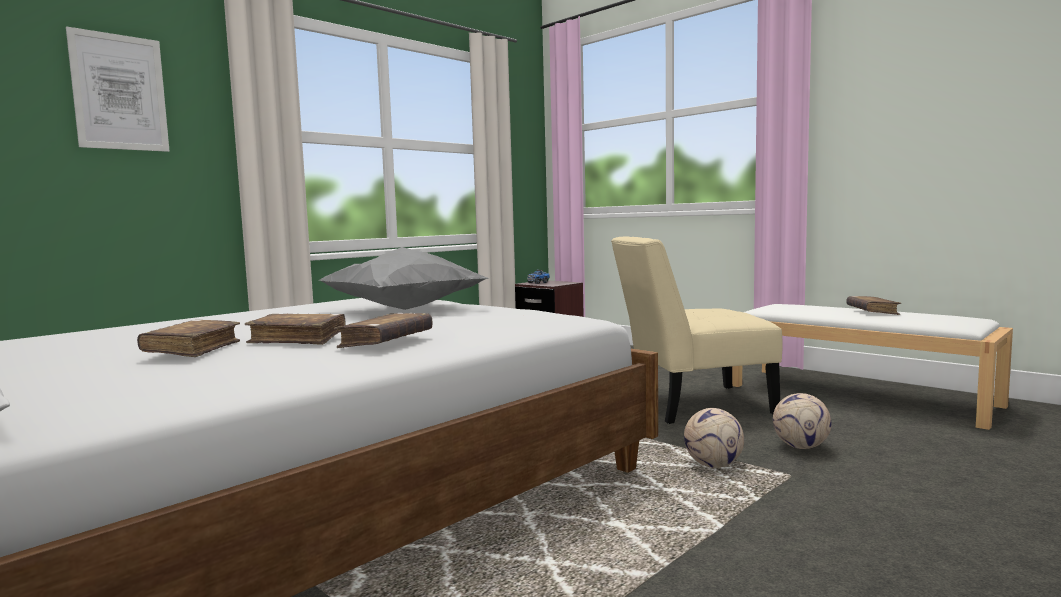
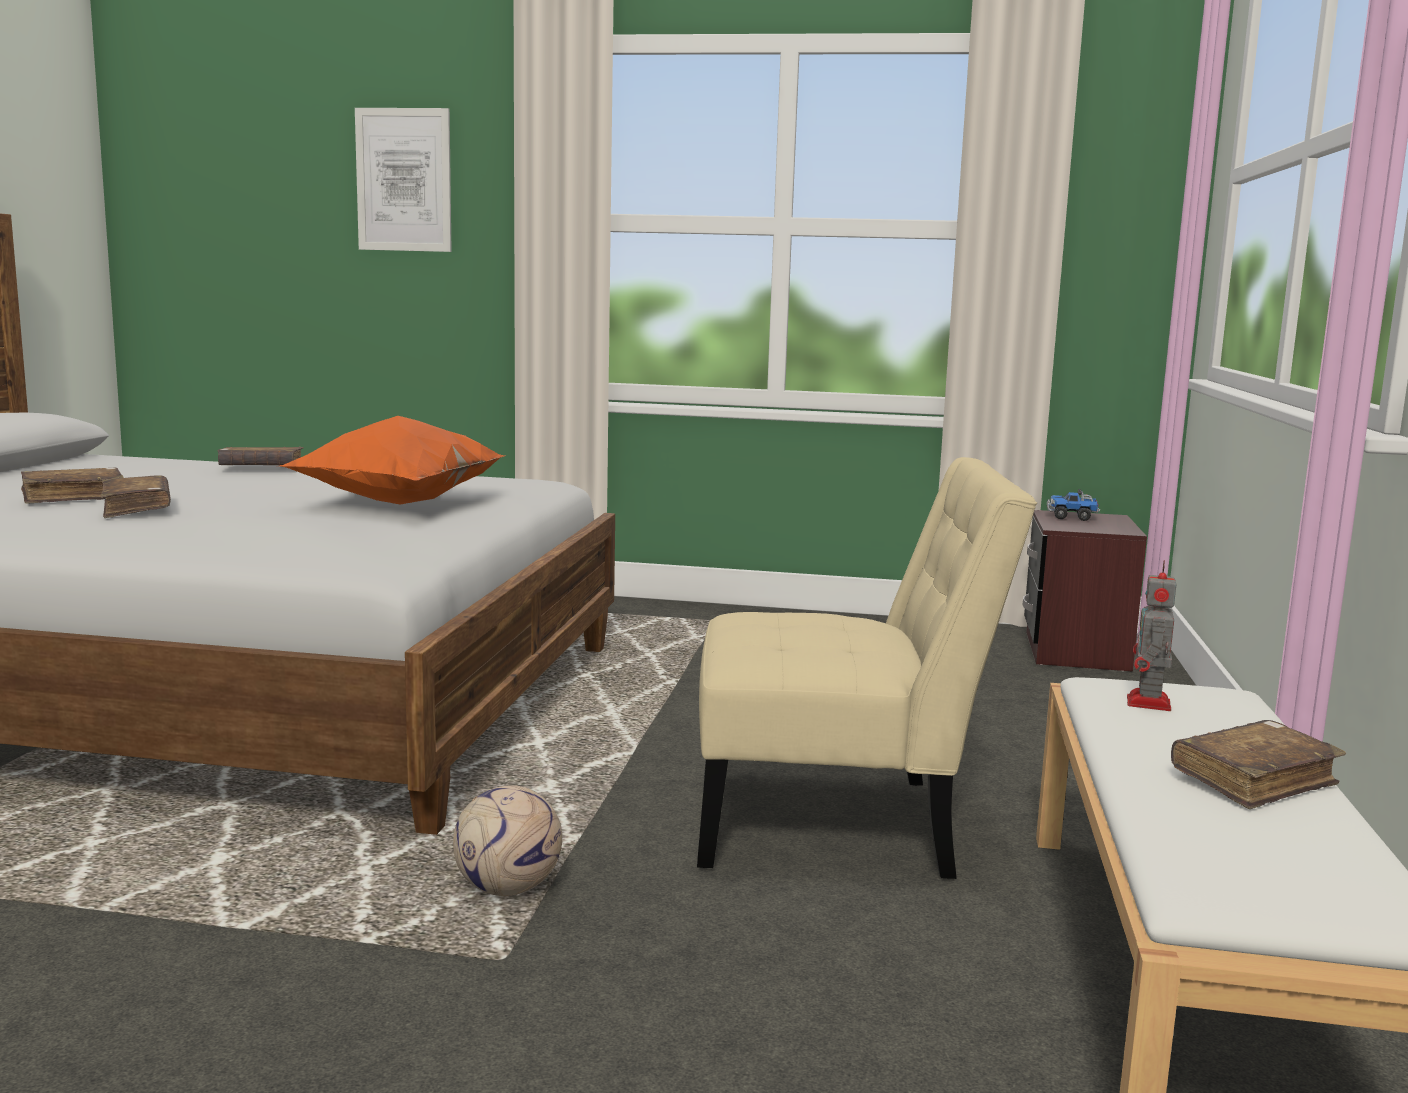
camera: 55 degrees right, 5 degrees up
grey pillow [319,247,489,310] -> orange pillow [280,416,504,504]
brown book [334,313,432,348] -> brown book moved to [217,447,304,465]
beige chair [611,236,783,424] -> beige chair turned 135 degrees clockwise [697,457,1037,879]
football [773,393,832,449] -> none
none -> toy robot [1127,560,1176,711]

